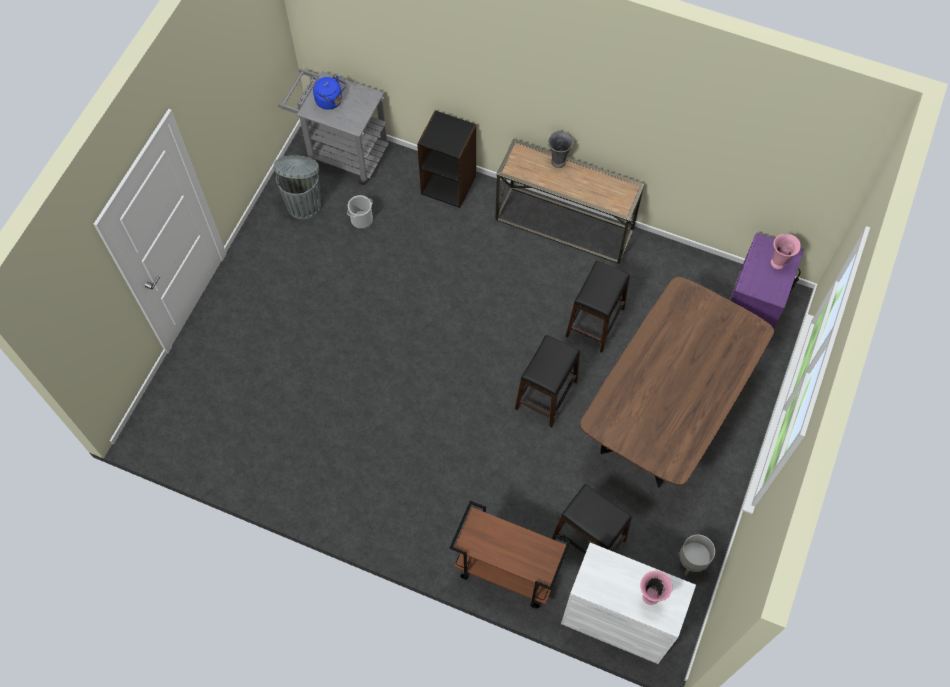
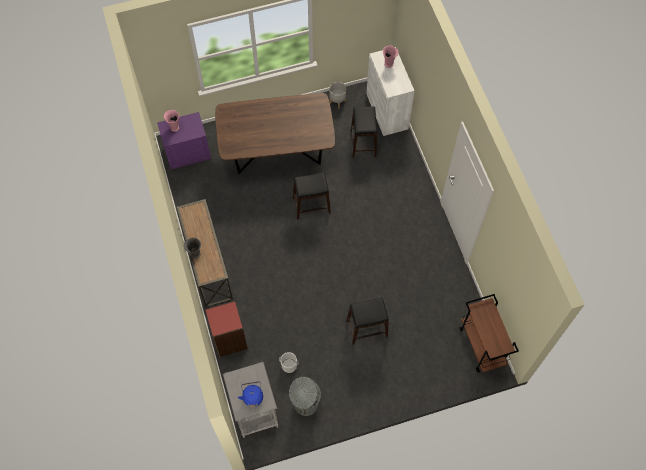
camera: 130 degrees left, 0 degrees up
black bookcase [417,110,476,208] -> red bookcase [205,301,248,357]
brown cart [450,501,571,609] -> brown cart moved to [460,294,519,373]
black stool [566,261,630,353] -> black stool moved to [346,298,389,345]

